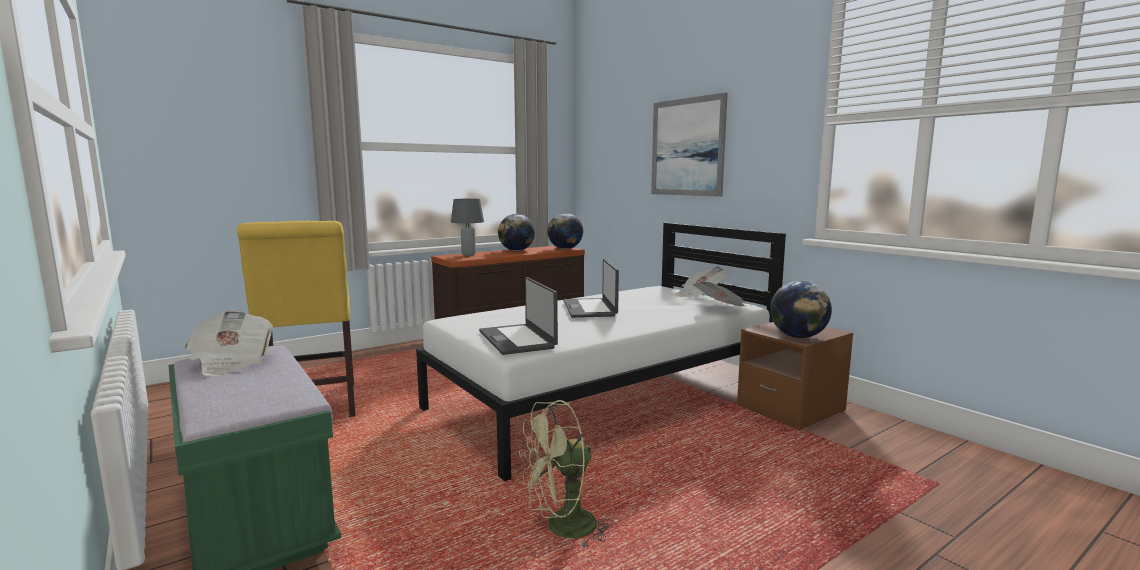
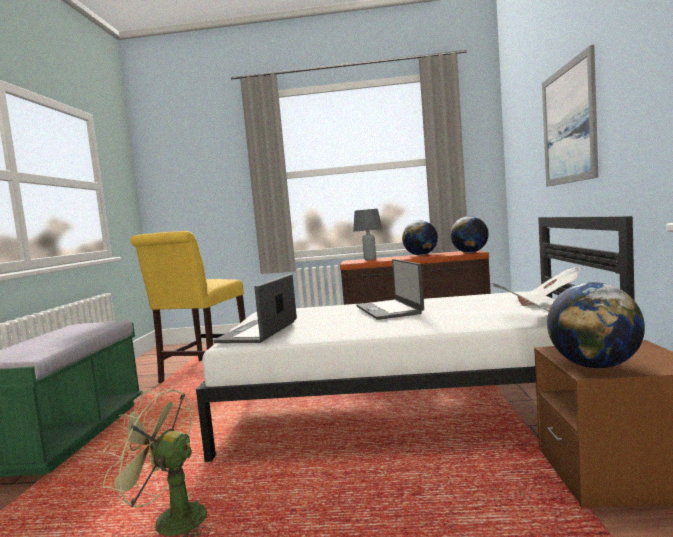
camera: 40 degrees right, 5 degrees down
newspaper [185,310,274,377] -> none
laptop [563,259,619,318] -> laptop turned 45 degrees counterclockwise [356,259,424,320]

